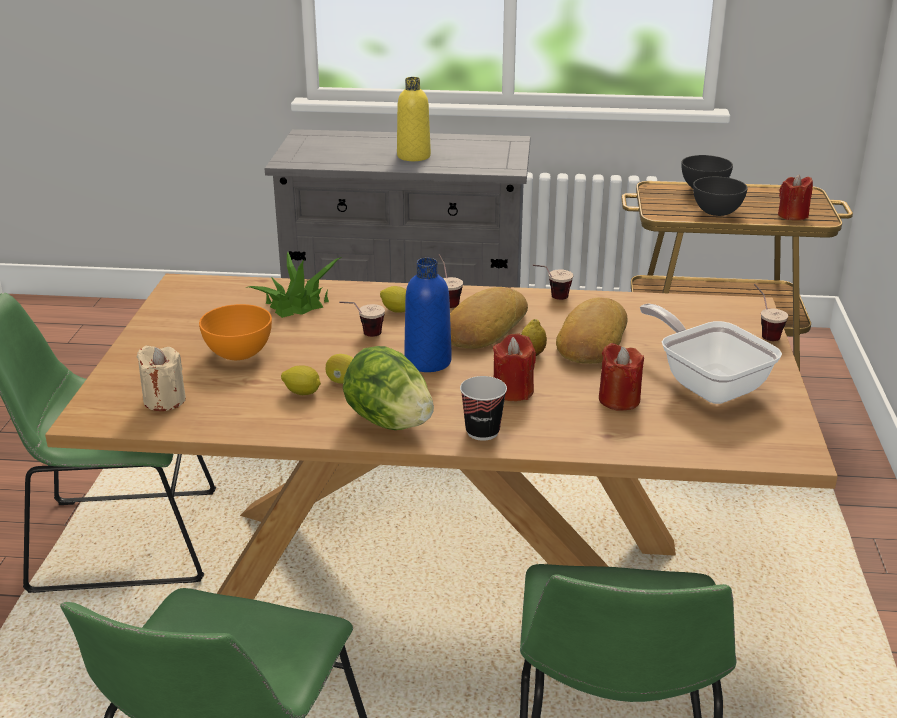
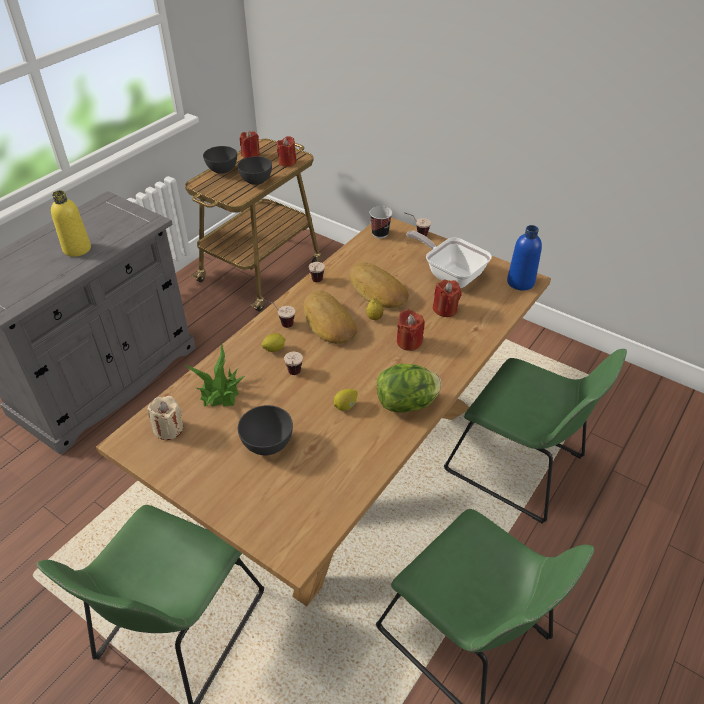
camera: 60 degrees left, 15 degrees up
beige candle [137,346,186,411] -> beige candle moved to [147,396,183,440]
orange bowl [199,304,272,360] -> grey bowl [238,405,293,455]
lemon [281,365,321,395] -> none
blue bottle [404,258,452,372] -> blue bottle moved to [507,225,542,291]
cup [460,376,507,441] -> cup moved to [370,206,392,238]
frying pan [640,304,782,404] -> frying pan turned 45 degrees clockwise [406,231,492,288]
none -> red candle [240,130,260,158]

